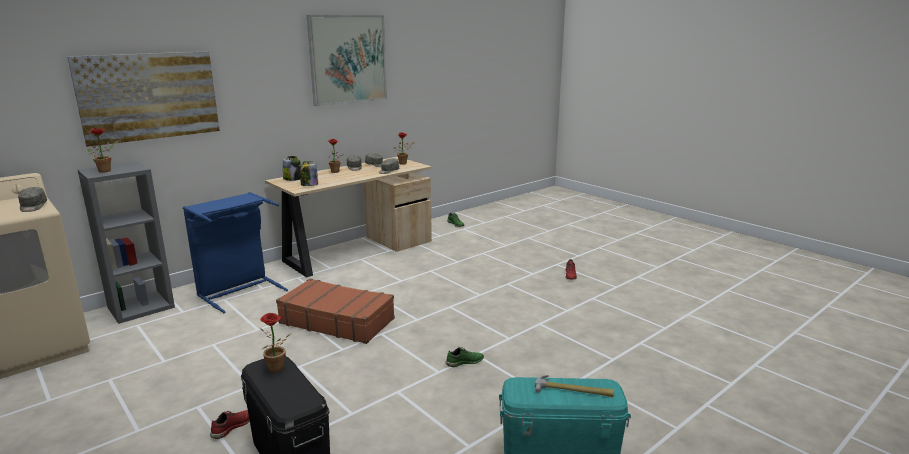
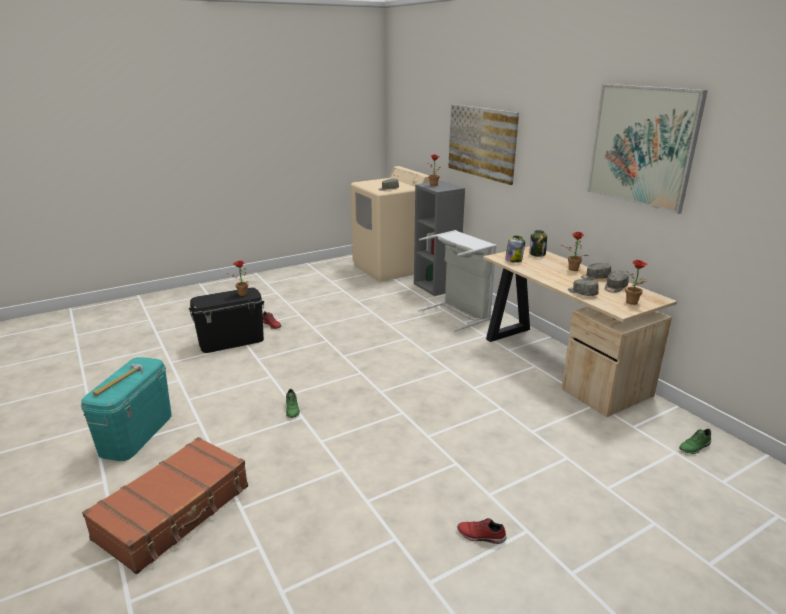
camera: 100 degrees right, 5 degrees up
blue laundry basket [183,192,288,313] -> grey laundry basket [418,230,497,331]
brown suitcase [276,279,395,344] -> brown suitcase moved to [82,437,248,574]

